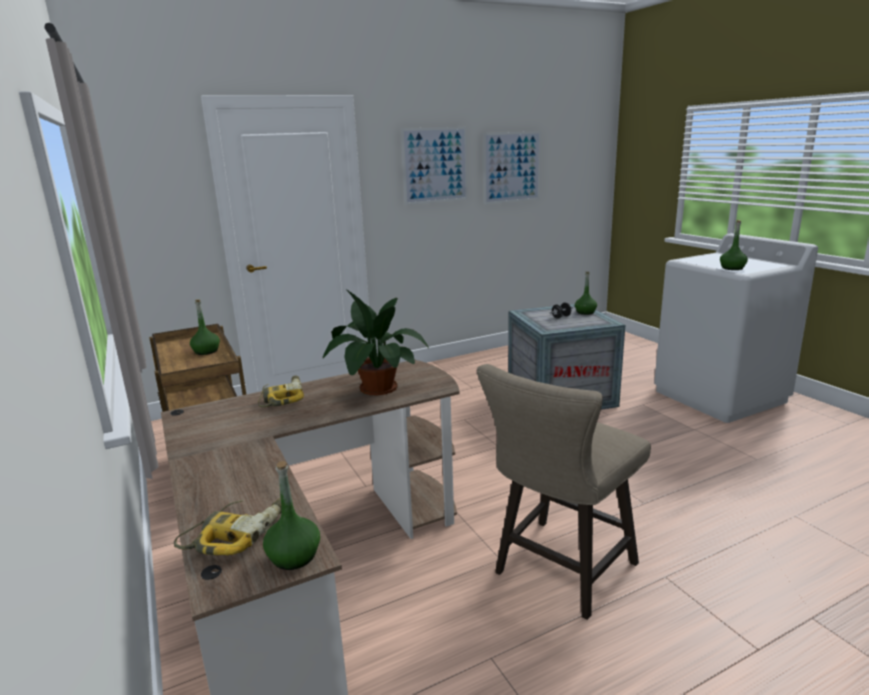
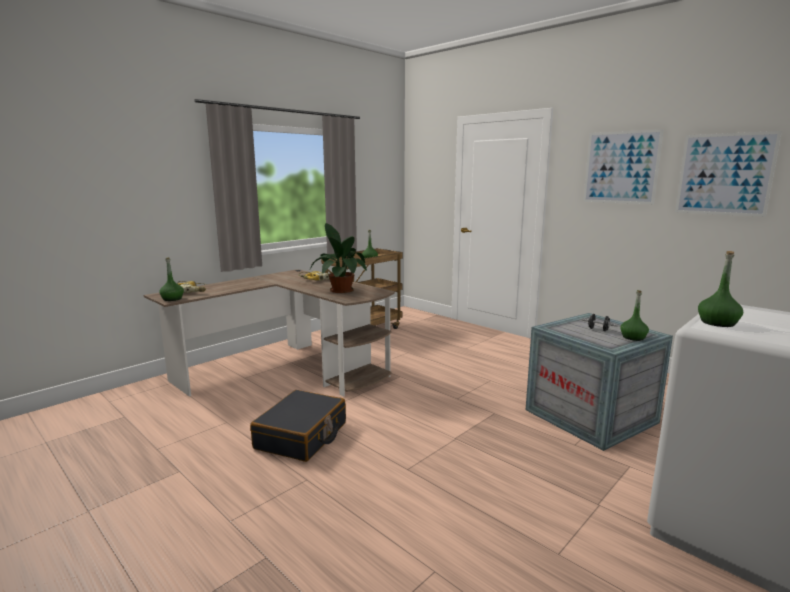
camera: 70 degrees right, 5 degrees down
beige stool [477,364,651,620] -> black suitcase [250,390,346,462]

